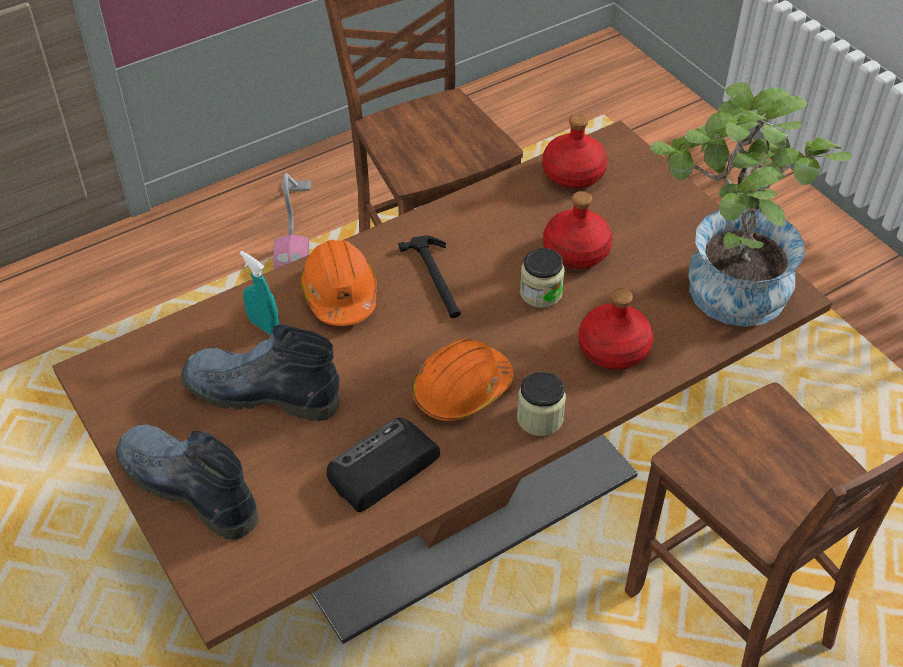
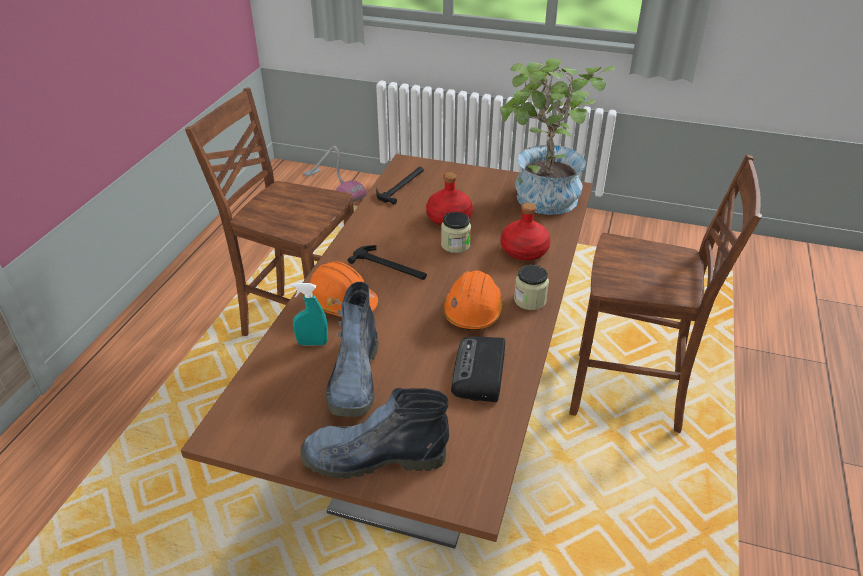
camera: 40 degrees left, 10 degrees down
boot [181,325,340,422] -> boot turned 60 degrees counterclockwise [326,282,378,417]
vacuum cleaner [273,173,311,270] -> vacuum cleaner moved to [303,145,367,202]
red bottle [542,114,607,189] -> hammer [376,167,424,205]

